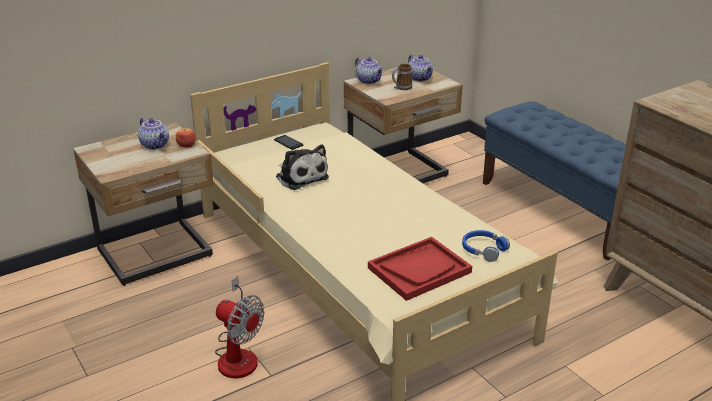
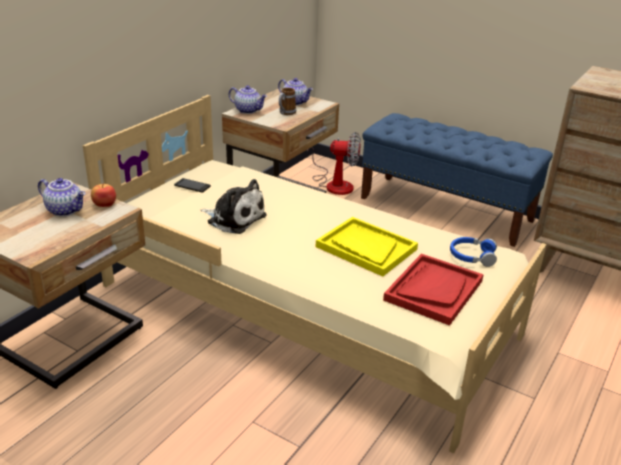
camera: 25 degrees left, 0 degrees up
fan [215,276,265,378] -> fan moved to [308,132,361,195]
none -> yellow tray [316,217,418,276]

